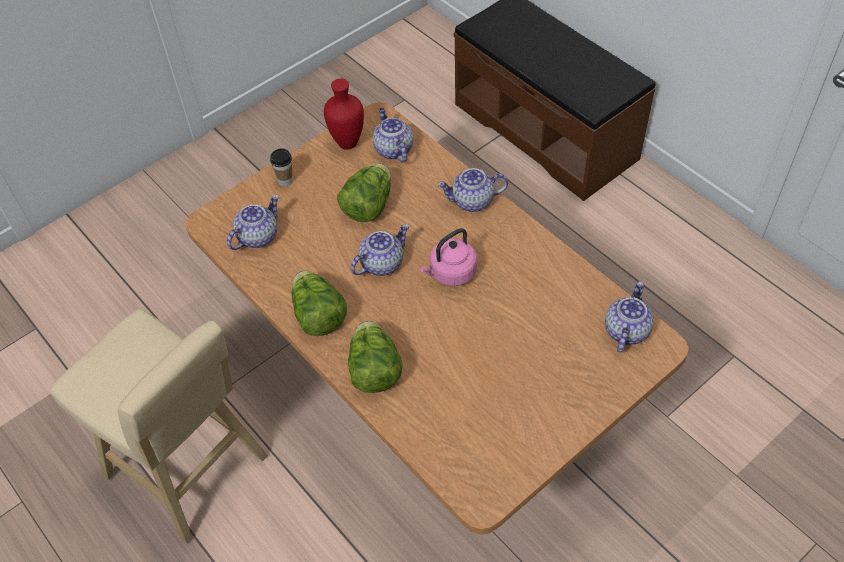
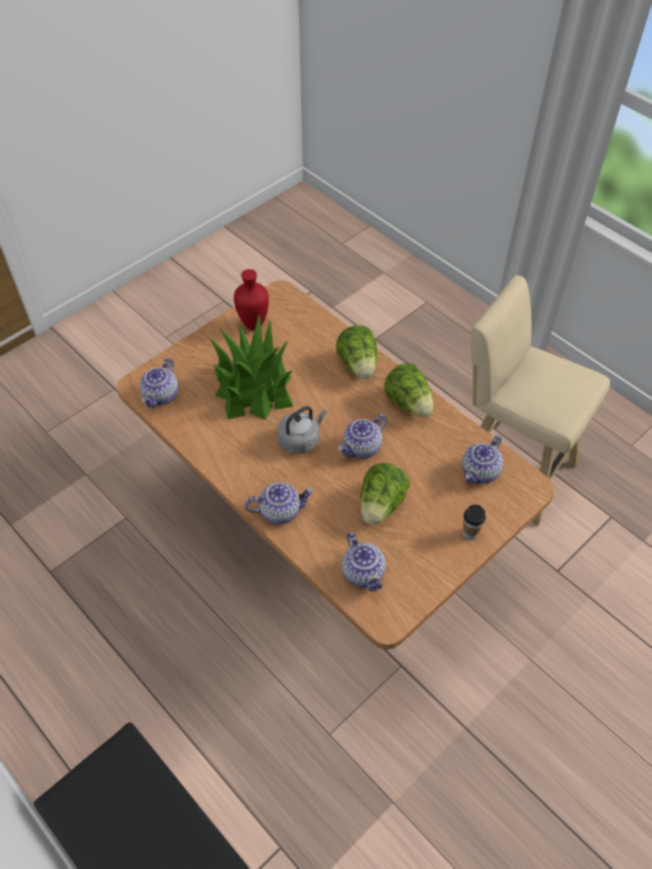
camera: 175 degrees right, 0 degrees up
red vase [324,79,364,150] -> red vase moved to [234,269,269,331]
pink kettle [419,228,477,286] -> grey kettle [278,406,327,454]
none -> potted plant [210,315,293,420]

